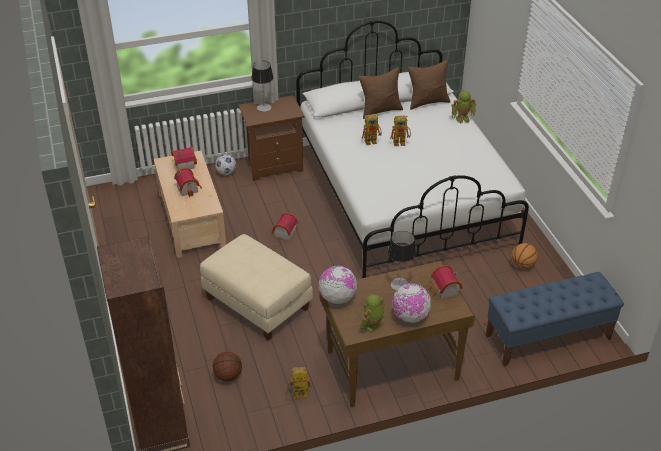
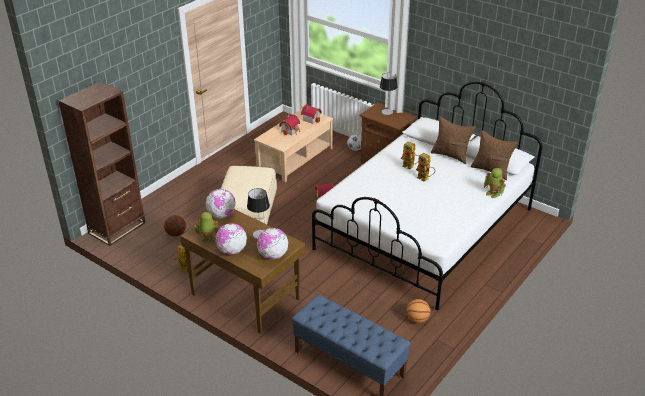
camera: 55 degrees right, 5 degrees down
toy house [429,265,463,299] -> globe [257,228,289,260]

